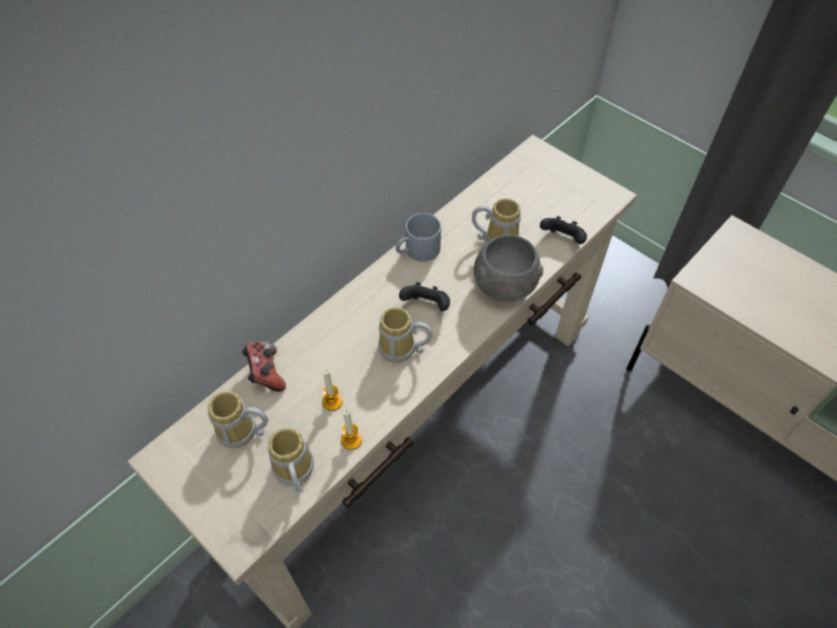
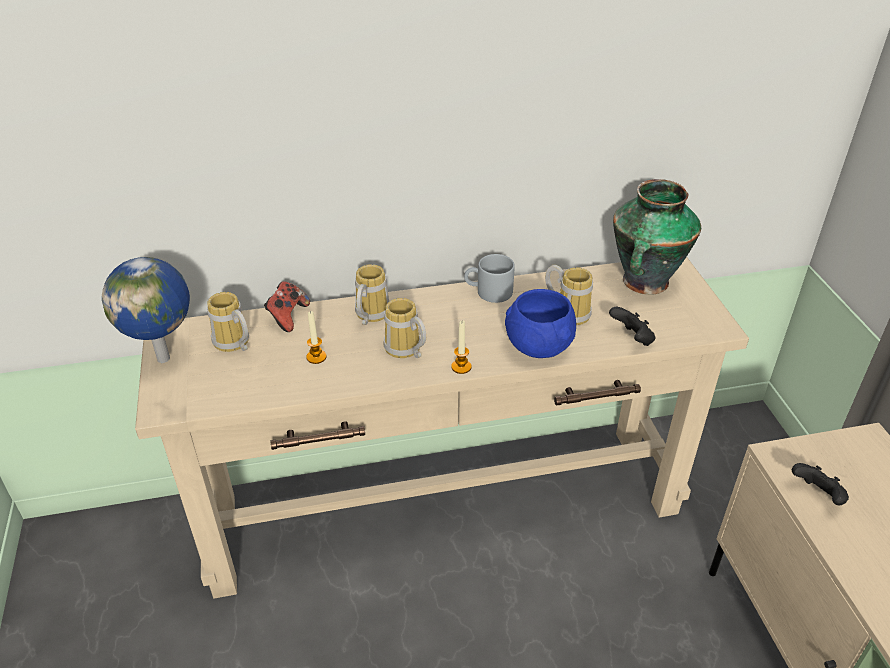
camera: 35 degrees right, 15 degrees down
mug [268,428,314,493] -> mug moved to [355,264,390,325]
candle [341,409,362,450] -> candle moved to [451,321,471,374]
black game controller [399,282,450,311] -> black game controller moved to [792,463,849,505]
grey bowl [474,235,543,302] -> blue bowl [505,289,576,358]
none -> globe [102,257,190,363]
none -> vase [613,179,701,295]

